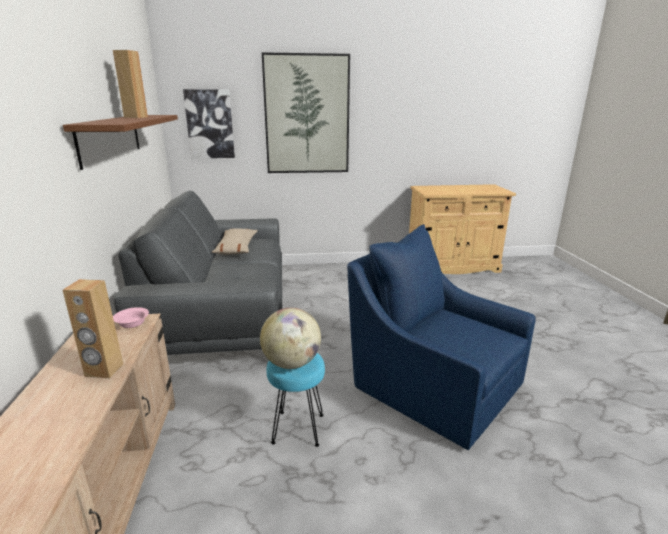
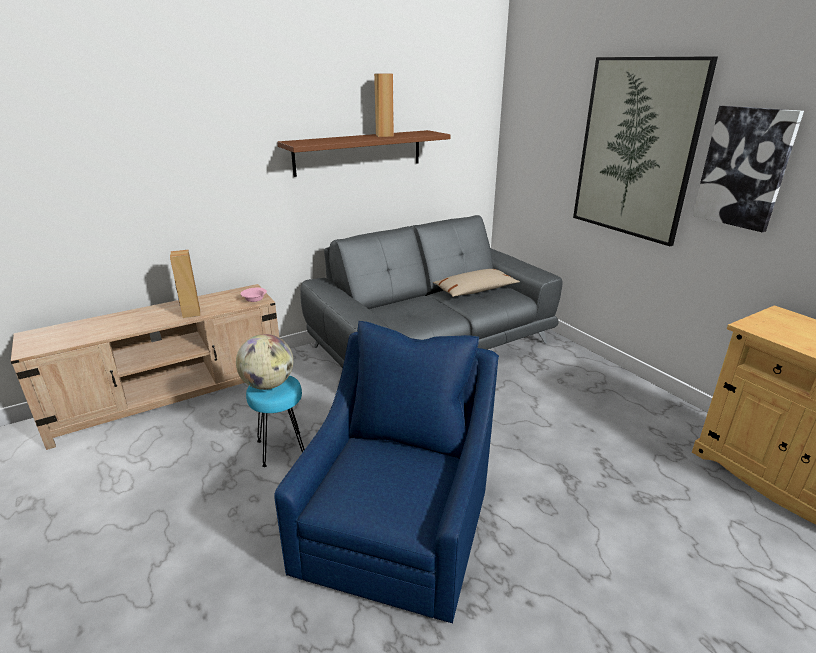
camera: 65 degrees right, 5 degrees up
picture [183,89,235,158] -> picture moved to [692,106,804,232]

